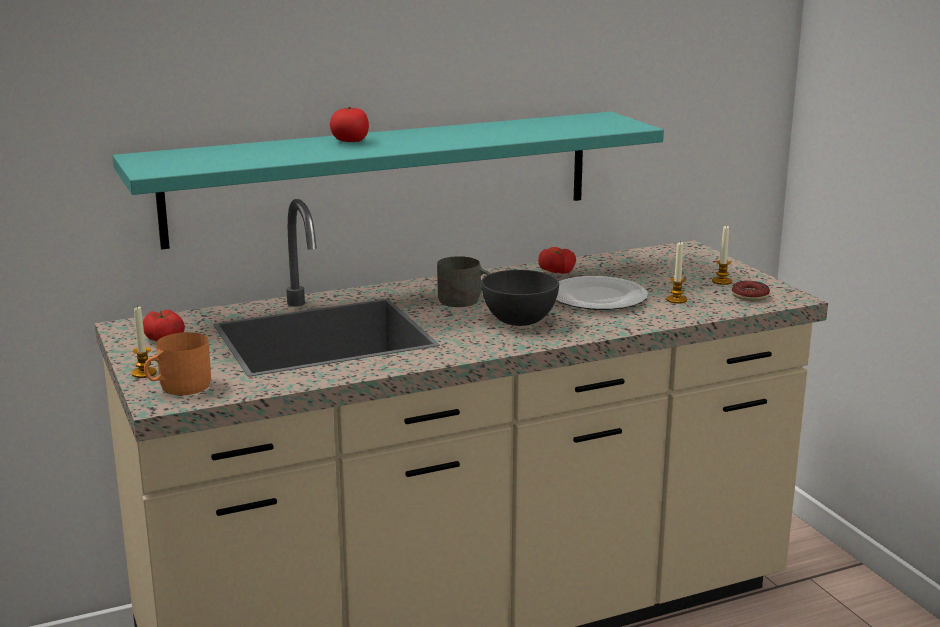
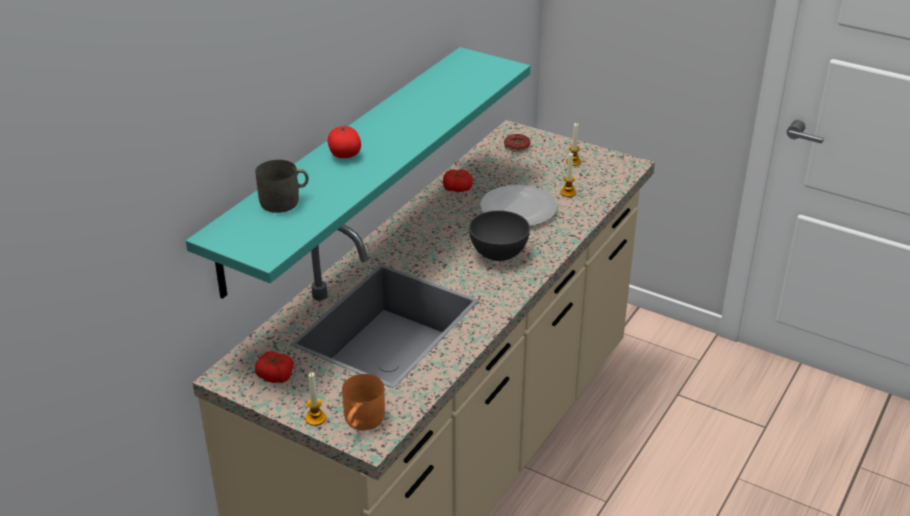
camera: 35 degrees left, 15 degrees up
grey mug [437,256,490,307] -> grey mug moved to [255,160,309,213]
donut [732,281,770,301] -> donut moved to [504,134,530,152]

